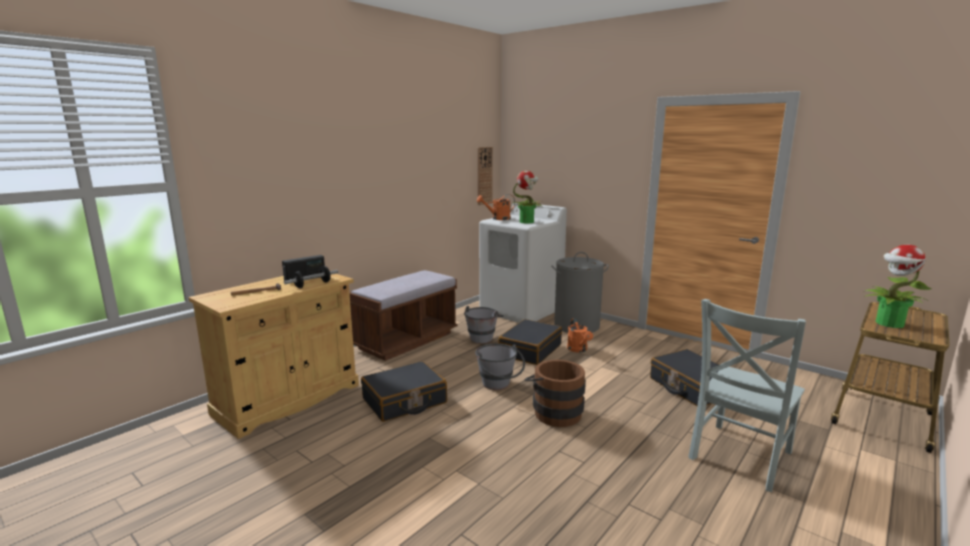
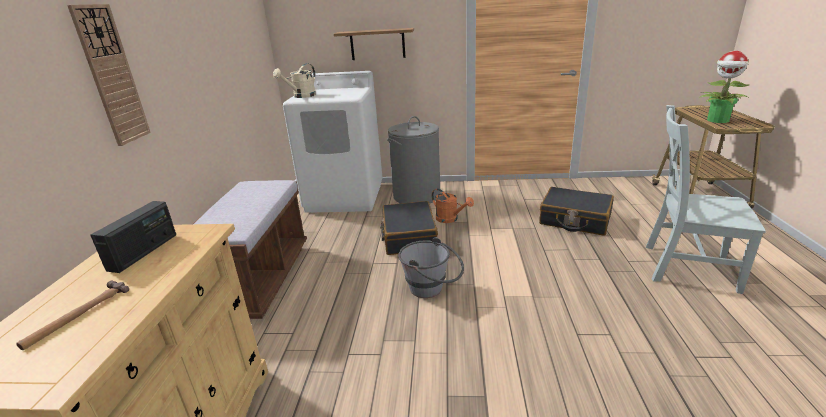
camera: 35 degrees left, 10 degrees up
dumbbell [284,266,338,288] -> none
black suitcase [361,361,447,422] -> none
grey bucket [464,306,504,344] -> none
orange watering can [477,194,515,220] -> beige watering can [273,63,316,98]
wall clock [478,147,493,205] -> wall clock moved to [67,4,151,146]
potted plant [513,171,543,223] -> none
brown bucket [525,360,586,427] -> none
grey chair [688,299,806,492] -> grey chair turned 105 degrees clockwise [645,105,766,294]
none -> shelf [334,28,414,60]

